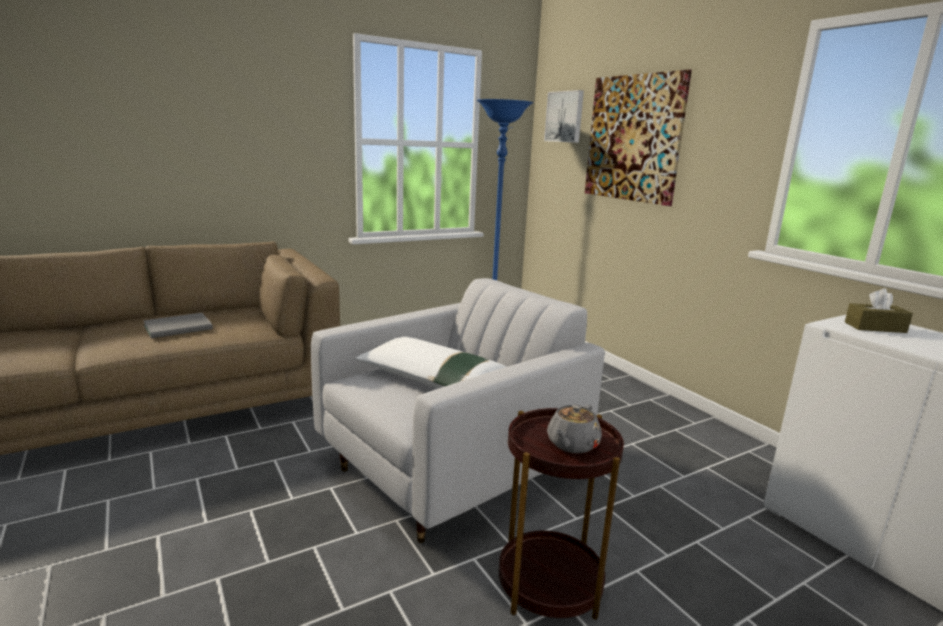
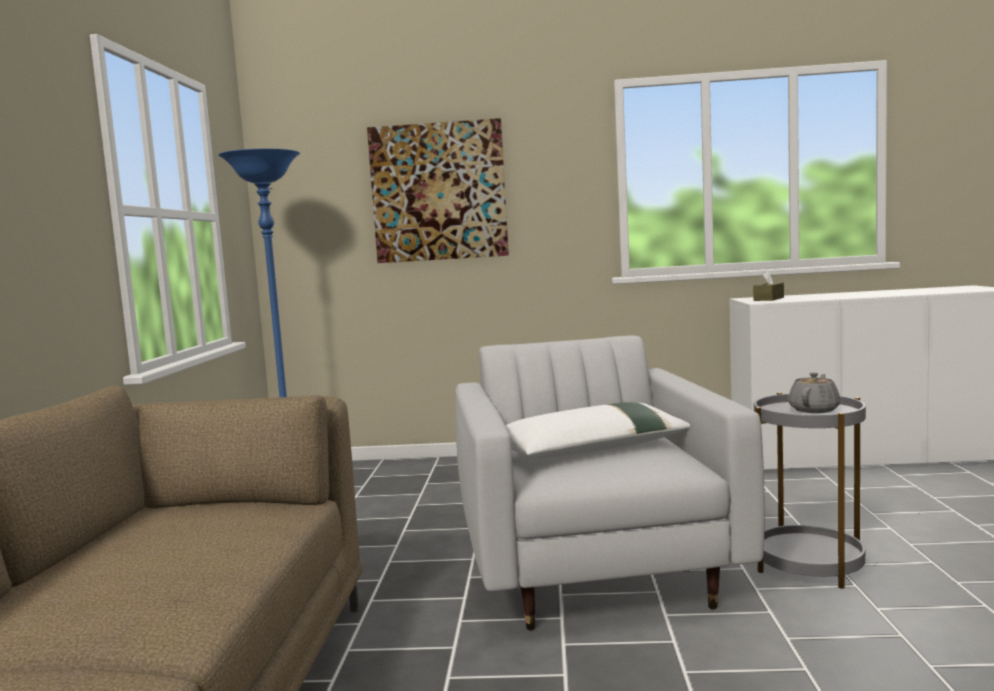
camera: 55 degrees left, 10 degrees down
grey book [143,313,213,338] -> none
brown side table [499,408,624,620] -> grey side table [754,393,866,589]
picture [544,90,584,143] -> none
grey teapot [547,404,602,453] -> grey teapot turned 120 degrees counterclockwise [788,372,840,413]

